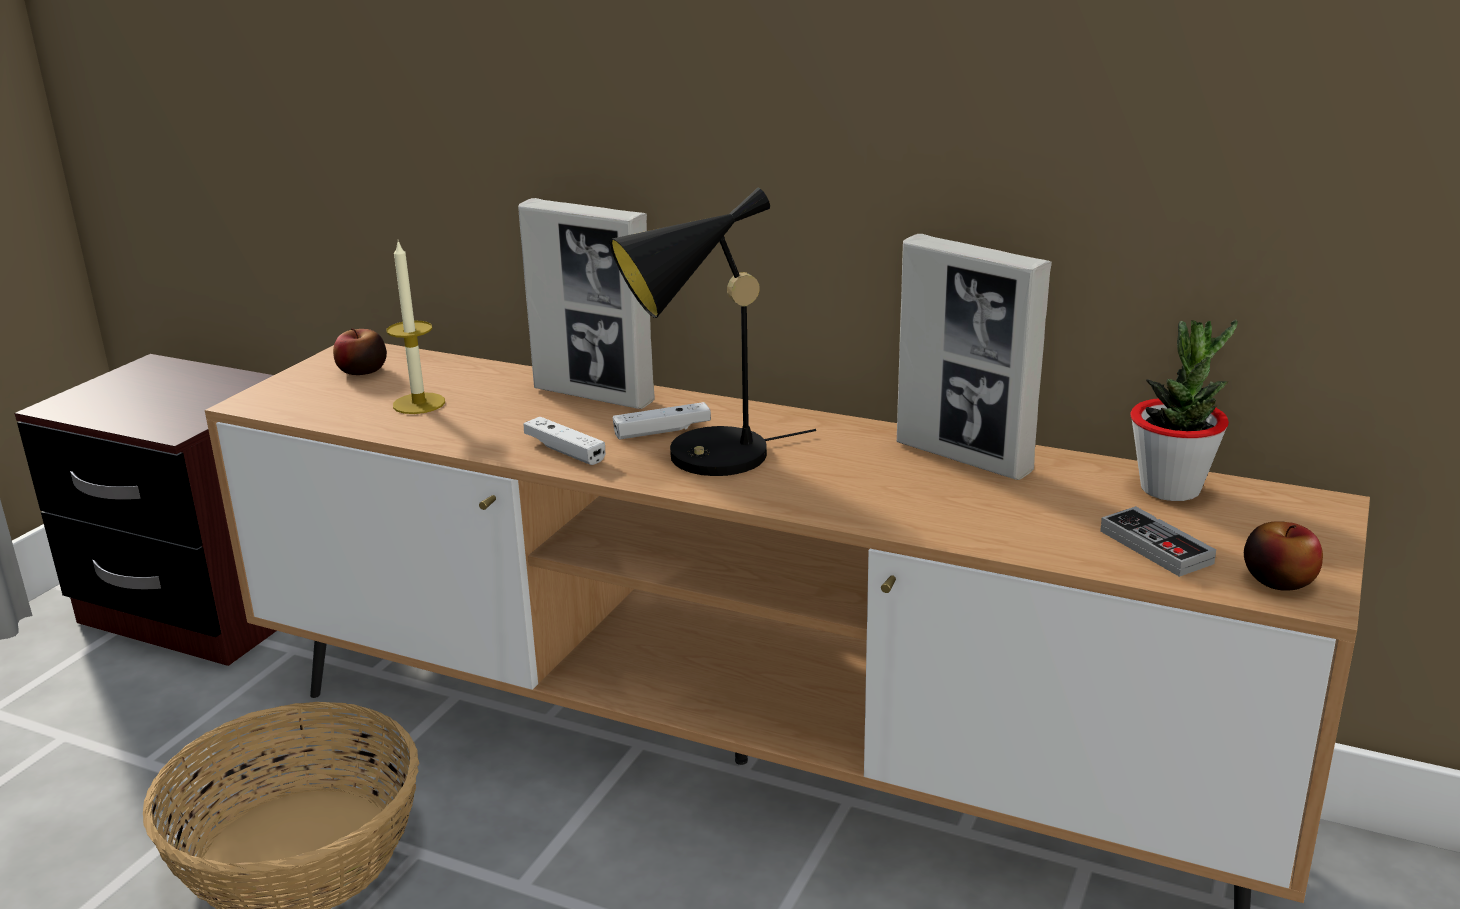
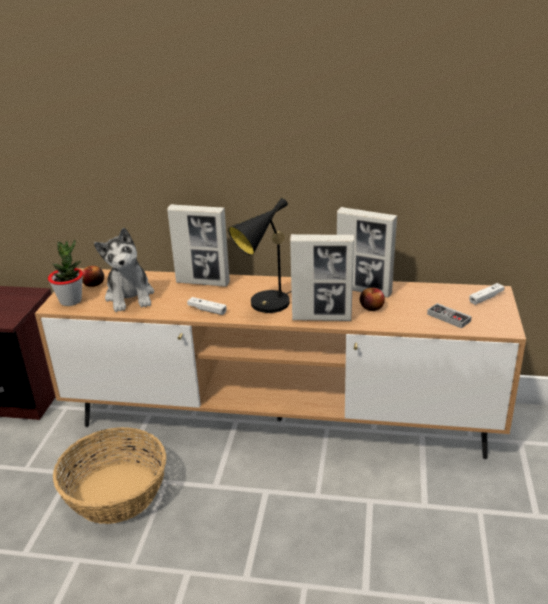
camera: 15 degrees left, 5 degrees up
candle [387,242,445,414] -> plush toy [94,228,154,312]
white game controller [613,402,711,439] -> white game controller moved to [469,283,504,305]
potted plant [1130,320,1238,501] -> potted plant moved to [48,240,83,306]
apple [1244,521,1323,591] -> apple moved to [360,288,385,311]
none -> picture frame [290,234,354,321]

